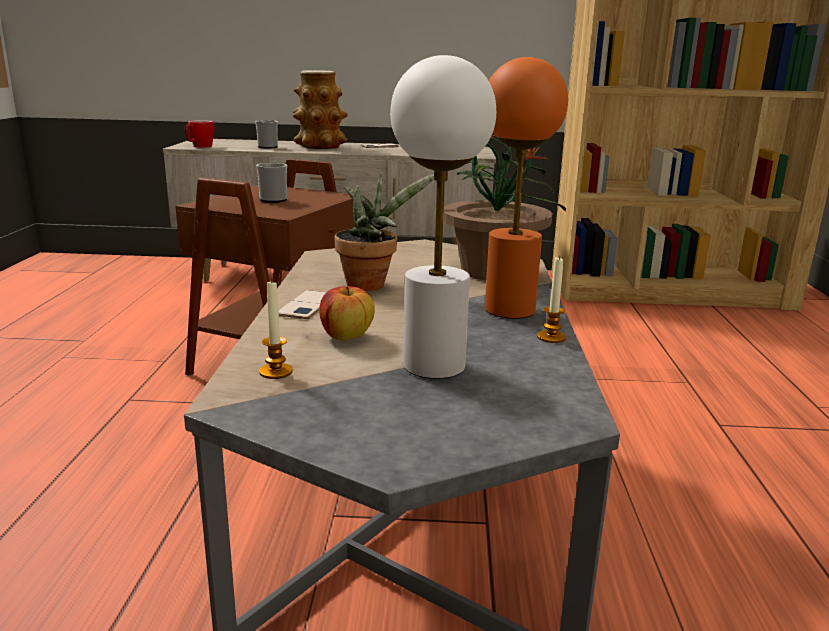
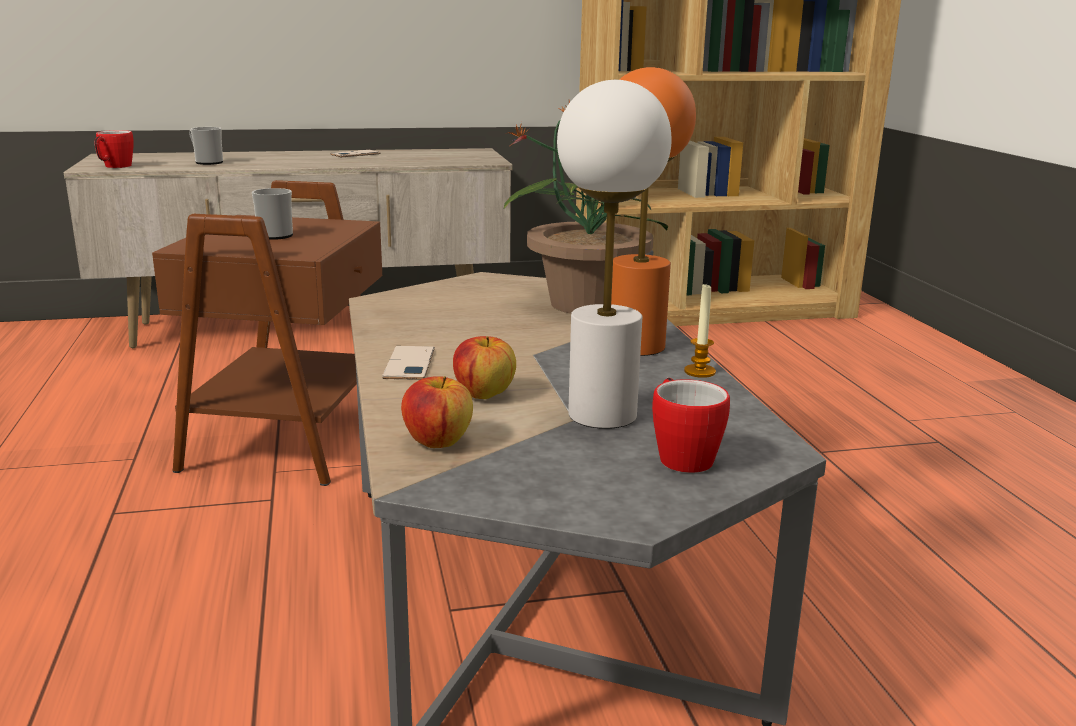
camera: 15 degrees left, 0 degrees up
candle [259,279,293,379] -> apple [401,376,473,448]
vase [293,70,348,149] -> none
potted plant [334,169,434,291] -> none
none -> mug [652,378,730,473]

